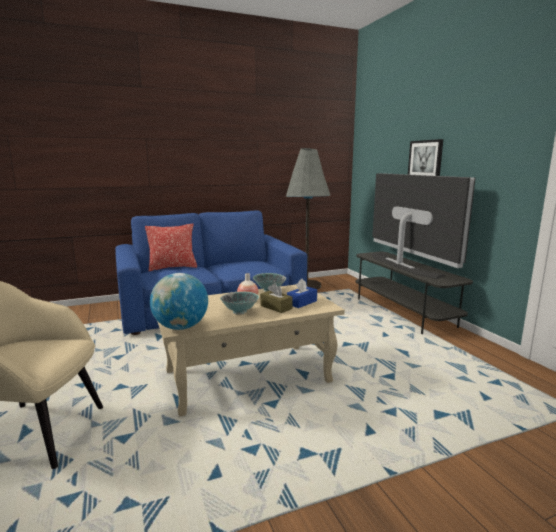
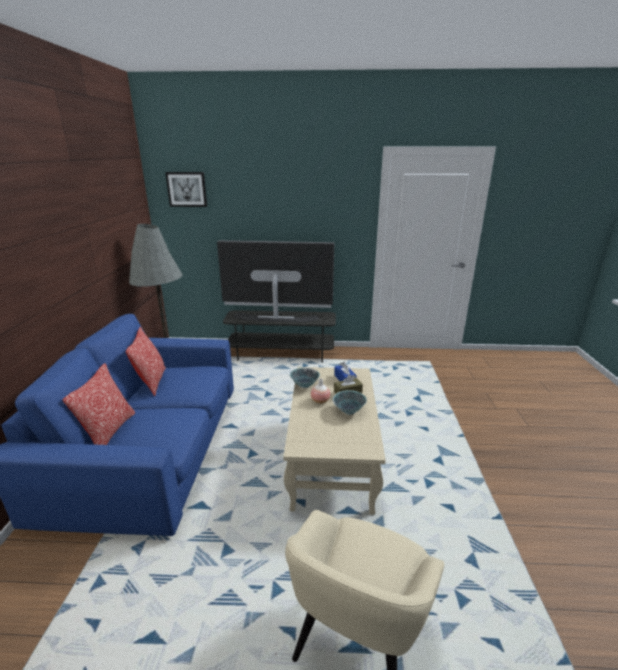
camera: 65 degrees left, 10 degrees up
globe [150,273,208,330] -> none
picture [408,139,443,176] -> picture moved to [165,172,207,207]
none -> pillow [126,327,166,396]

